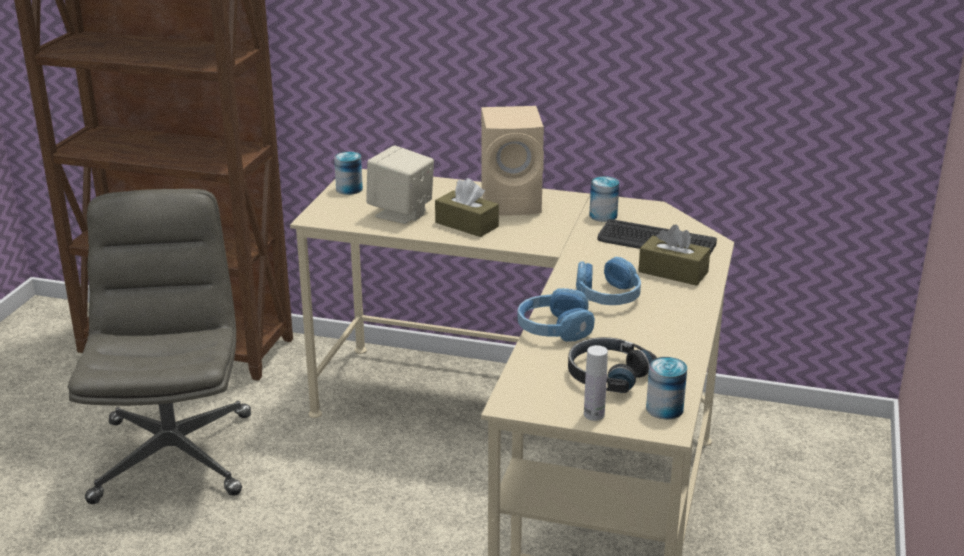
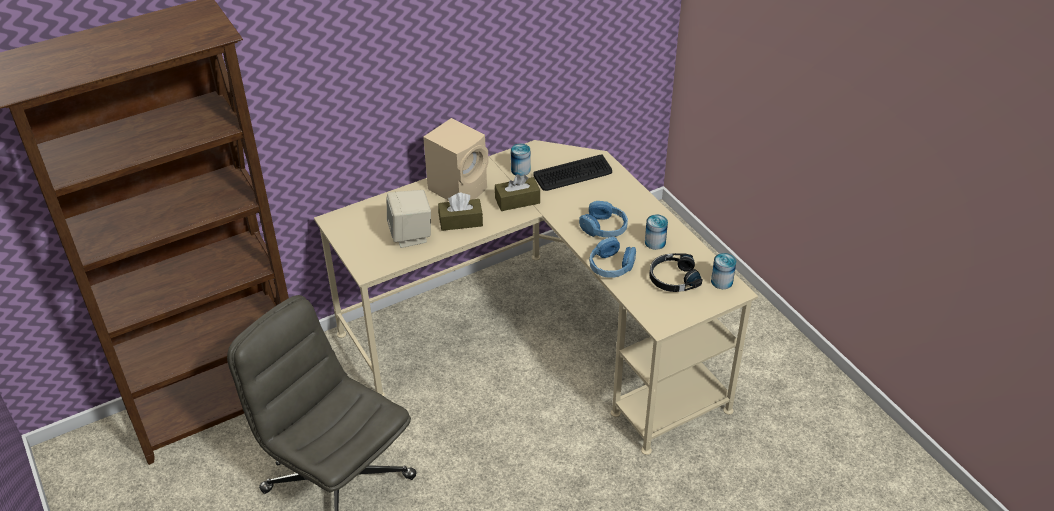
camera: 45 degrees left, 15 degrees up
can [334,151,363,195] -> can moved to [645,215,668,250]
white bottle [584,345,608,421] -> none
brown tissue box [639,225,711,286] -> brown tissue box moved to [495,174,540,211]

